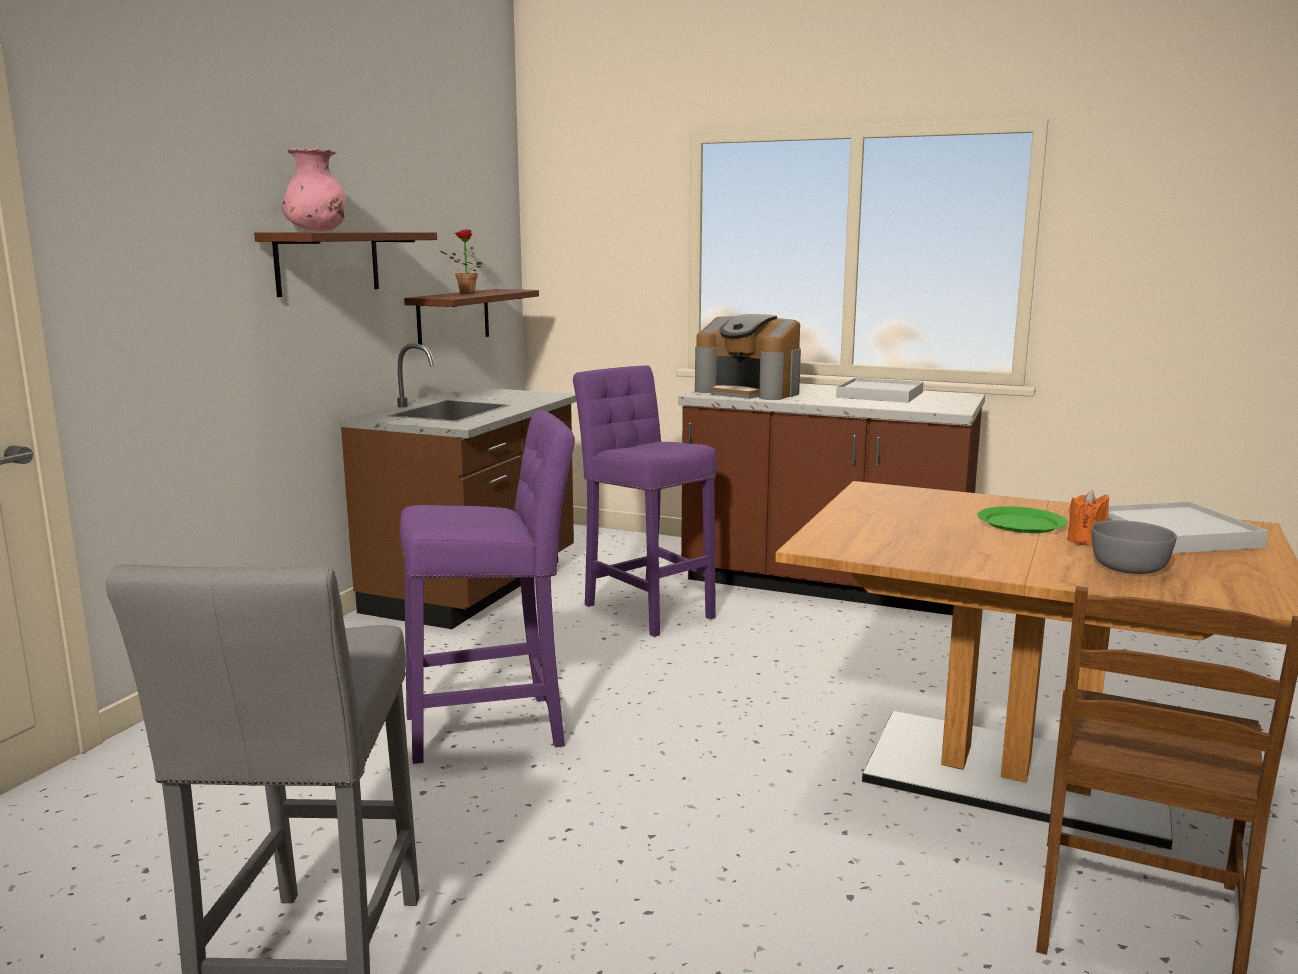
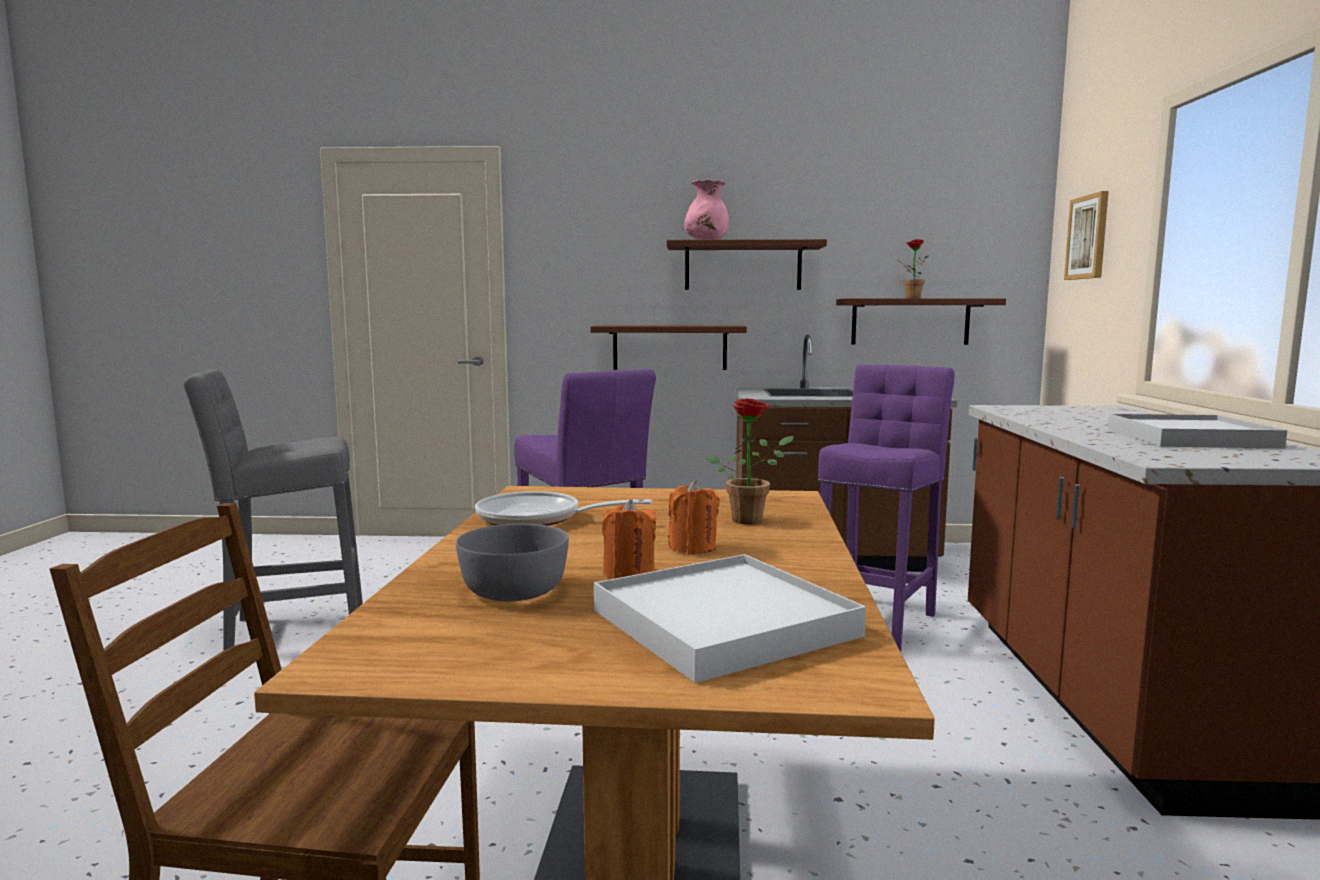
camera: 70 degrees right, 5 degrees down
coffee machine [695,314,801,400] -> none
green plate [978,506,1068,533] -> orange candle [668,480,720,554]
none -> frying pan [475,491,652,526]
none -> brown shelf [591,325,747,370]
none -> potted plant [706,398,793,524]
none -> picture [1064,191,1109,280]

